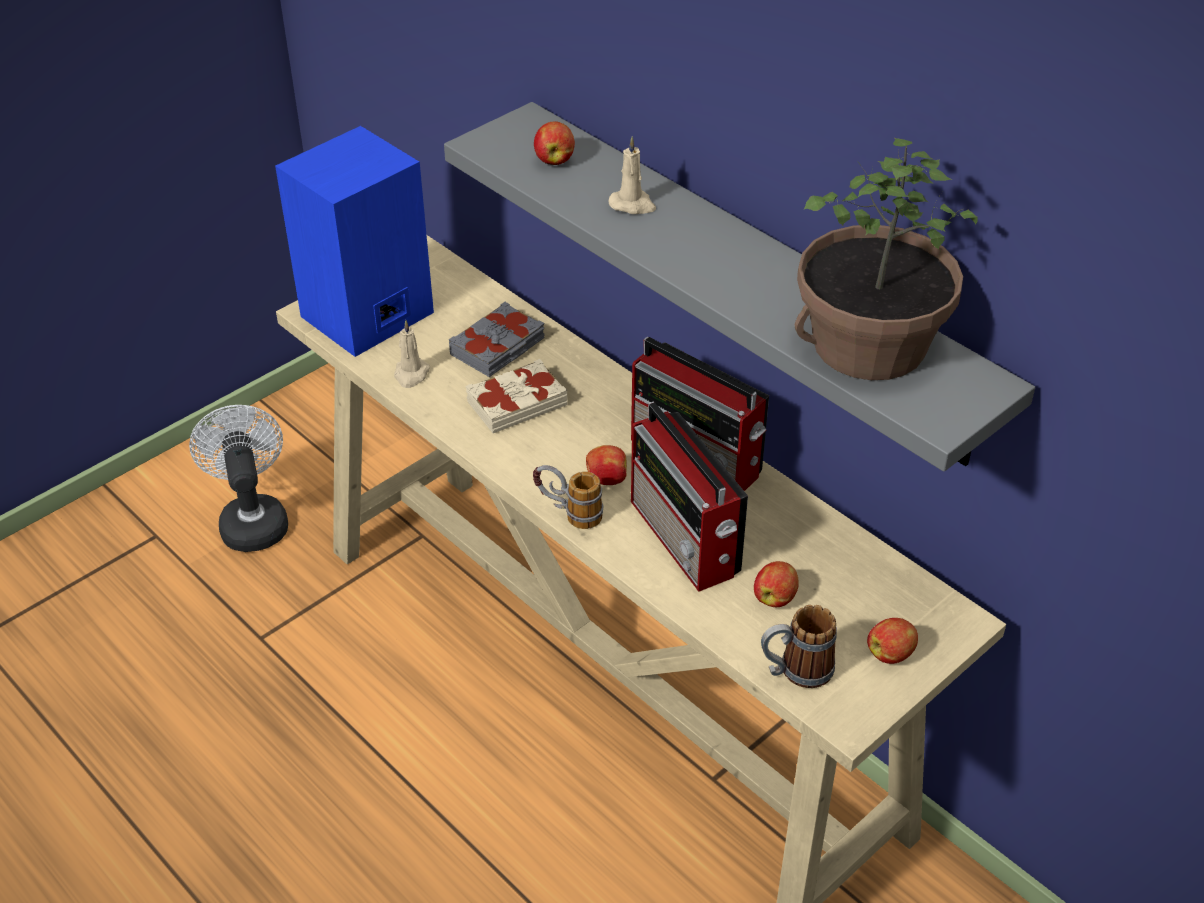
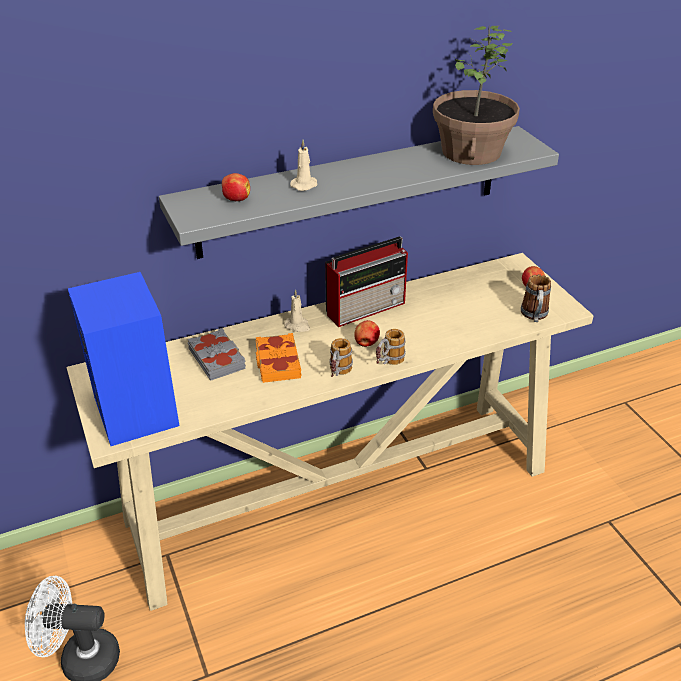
camera: 70 degrees left, 5 degrees down
beige candle [394,320,430,388] -> beige candle moved to [284,289,310,332]
beige book [465,359,567,433] -> orange book [256,333,302,383]
radio [631,401,748,592] -> none
apple [754,561,799,608] -> none
none -> mug [329,338,353,377]

